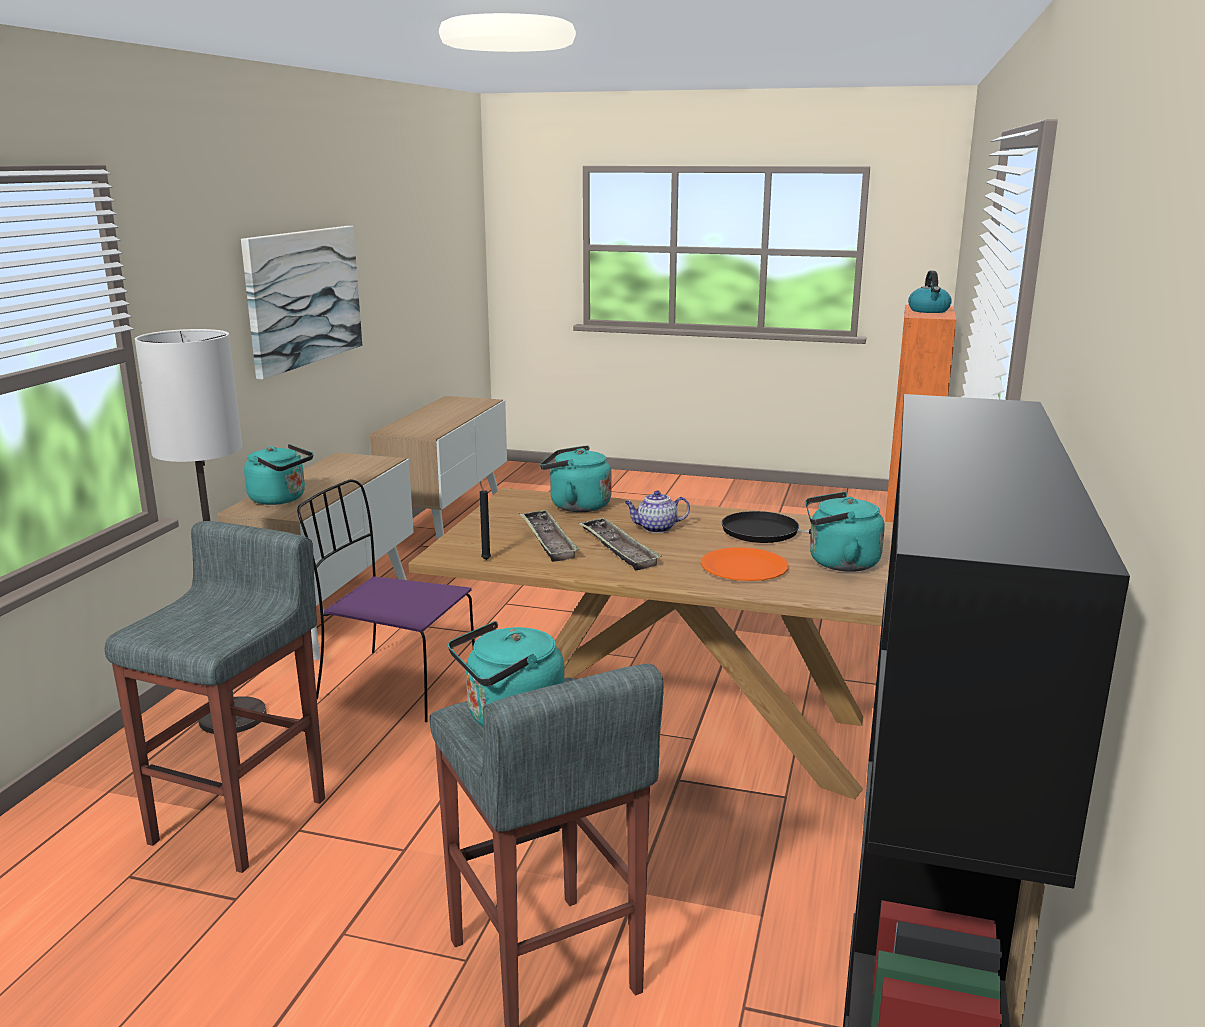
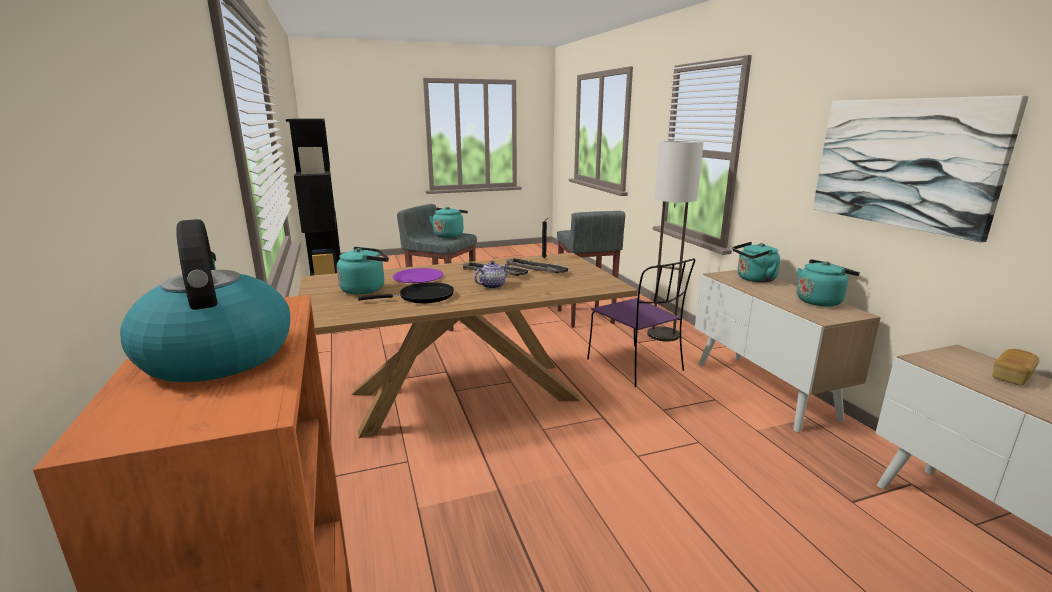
camera: 145 degrees right, 0 degrees up
purple chair [297,479,475,722] -> purple chair turned 75 degrees clockwise [587,258,695,387]
turquoise kettle [540,445,612,512] -> turquoise kettle moved to [797,259,860,307]
orange plate [701,547,788,581] -> purple plate [393,268,443,283]
none -> bread [993,349,1039,386]

